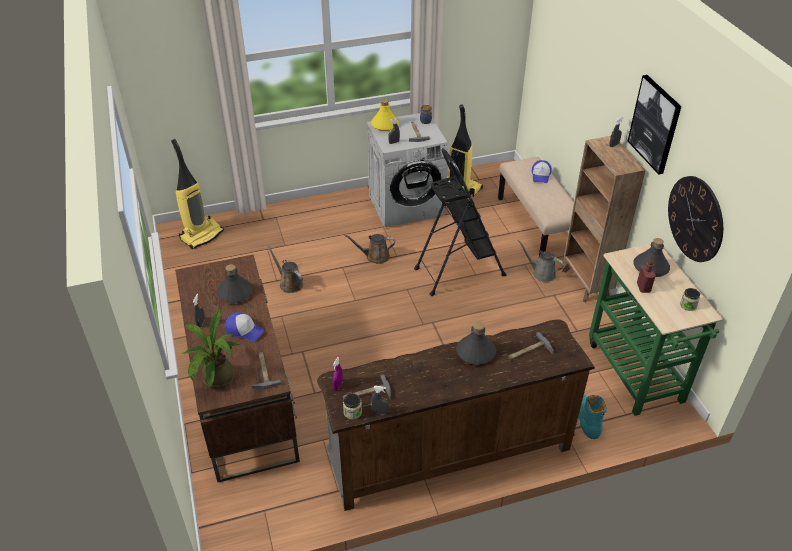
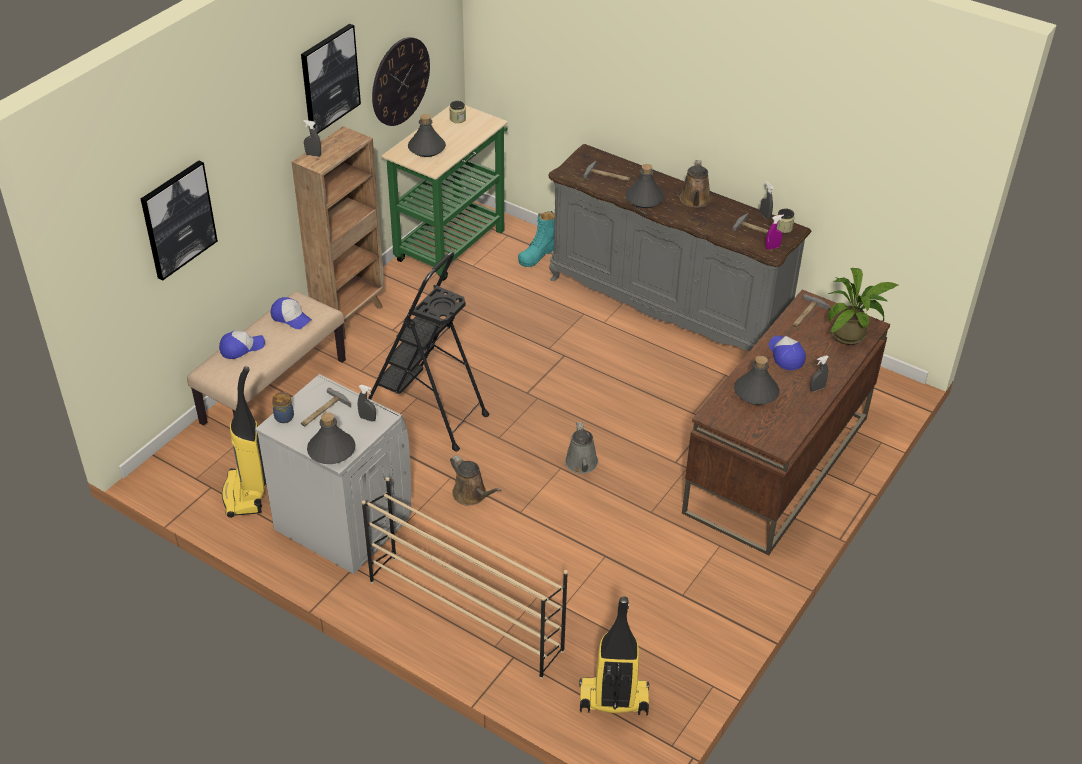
camera: 130 degrees left, 0 degrees up
brown watering can [268,246,303,293] -> brown watering can moved to [680,160,711,208]
yellow bottle [371,99,399,131] -> grey bottle [307,412,356,464]
grey watering can [518,240,564,282] -> grey watering can moved to [565,422,598,474]
red bottle [637,260,656,293] -> none
none -> picture [141,161,218,281]
none -> cap [271,297,312,329]
none -> beige shoe rack [362,477,568,679]

